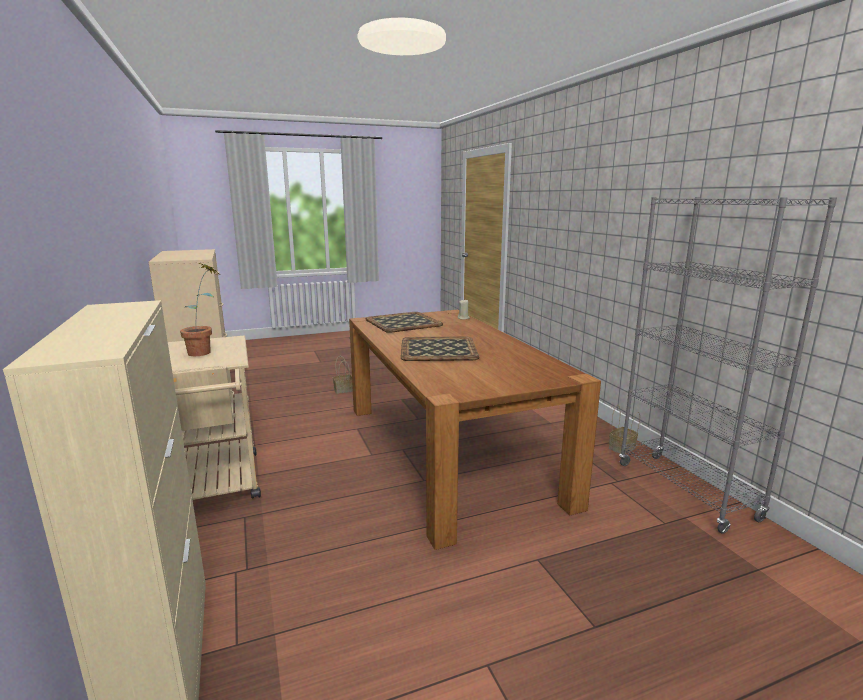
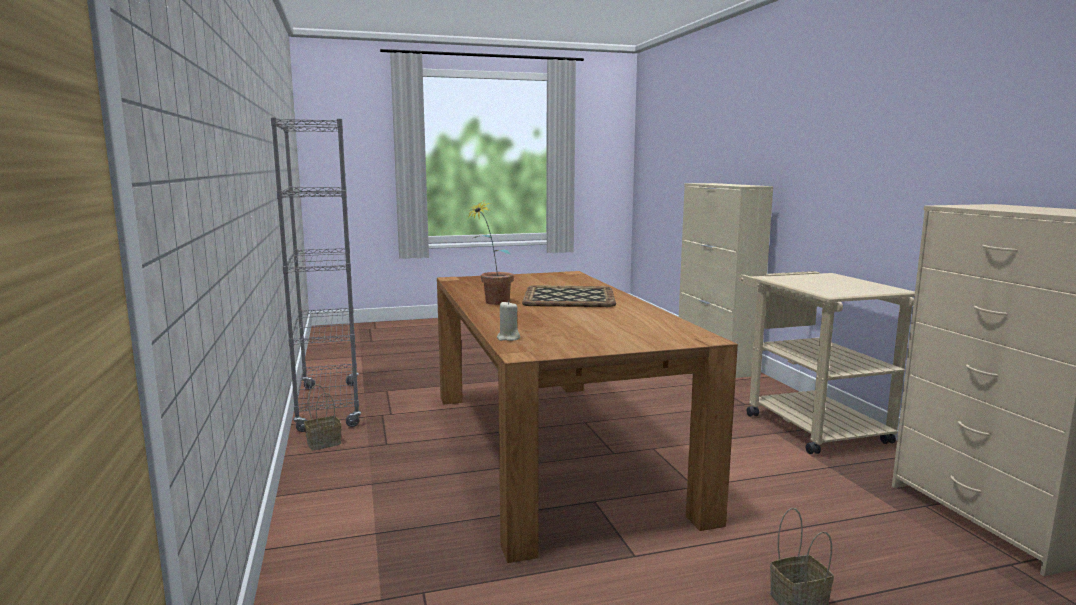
camera: 175 degrees left, 5 degrees down
potted plant [180,263,221,356] -> potted plant moved to [467,201,514,305]
tray [365,312,443,333] -> none

